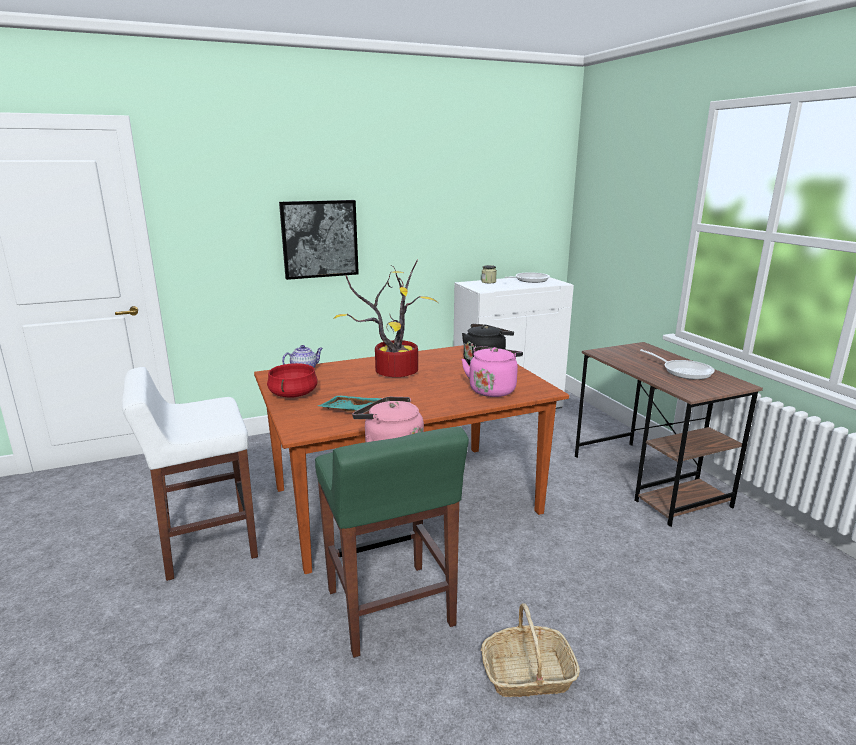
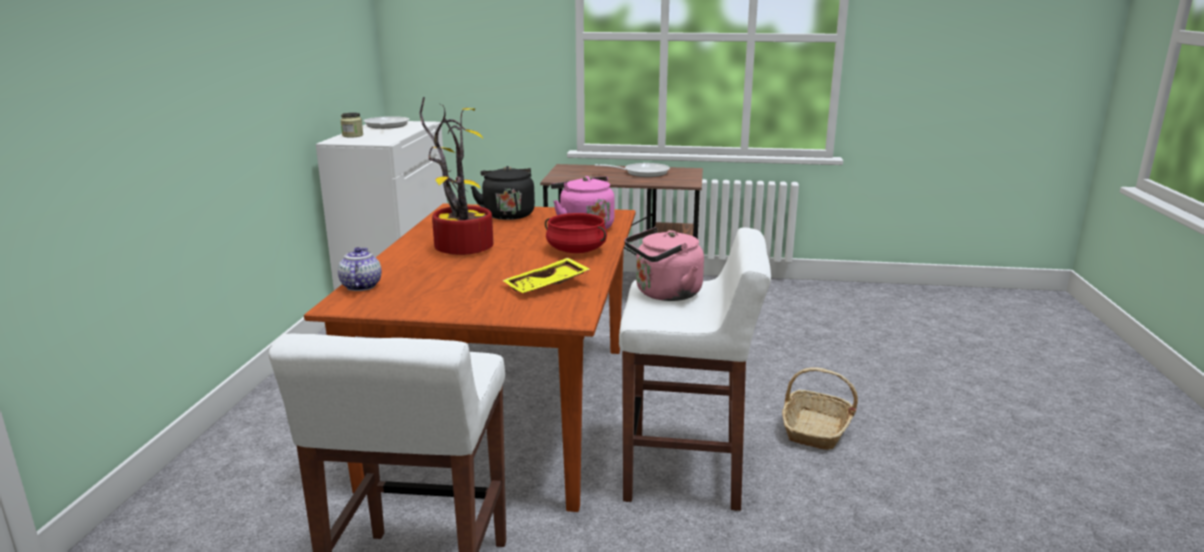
camera: 60 degrees left, 0 degrees up
red cooking pot [267,363,318,398] -> red cooking pot moved to [545,213,607,253]
picture [279,200,359,280] -> none
green stool [315,427,469,658] -> white stool [619,228,771,511]
turquoise tray [318,395,382,412] -> yellow tray [502,258,590,293]

